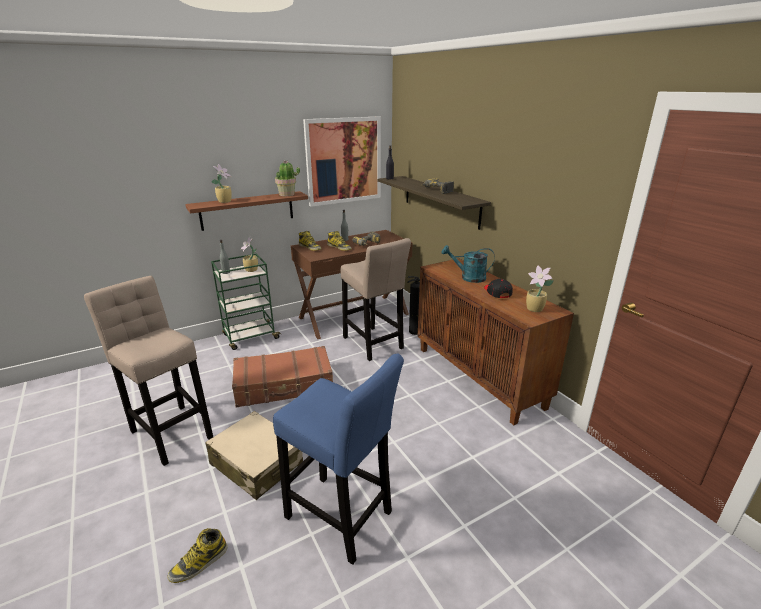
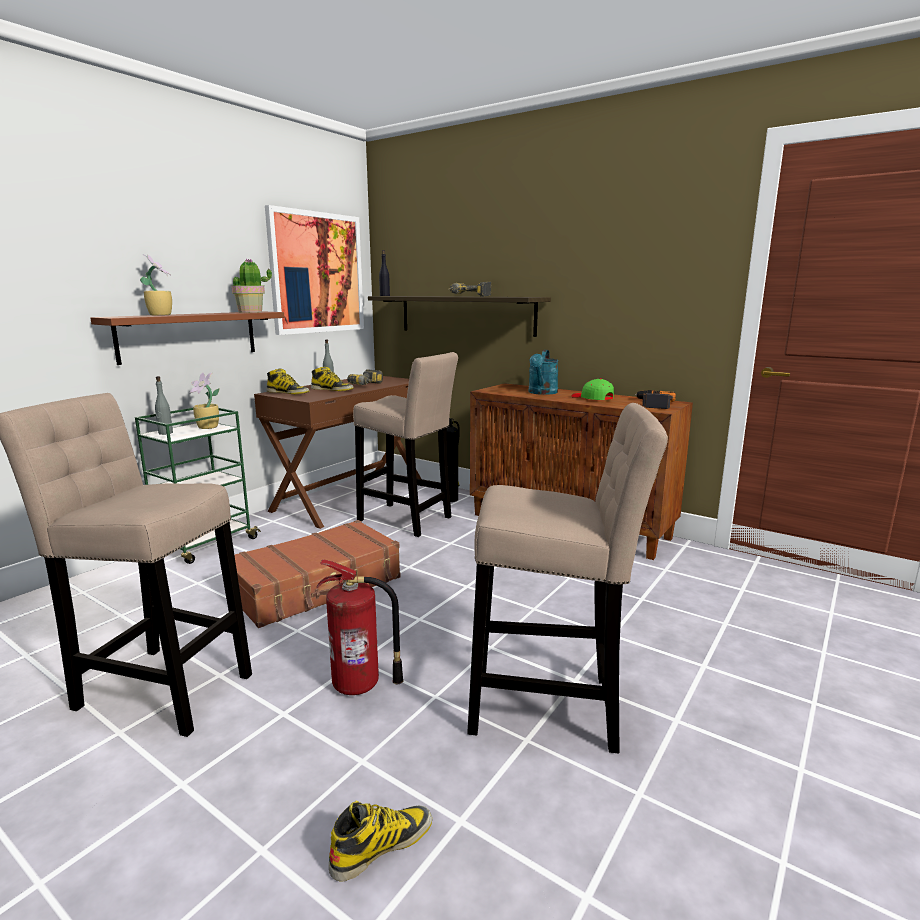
camera: 25 degrees left, 10 degrees down
boot [168,528,227,583] -> boot turned 150 degrees counterclockwise [329,801,432,881]
beige suitcase [205,411,303,500] -> fire extinguisher [316,559,404,695]
blue stool [273,354,404,565] -> beige stool [467,403,668,754]
turquoise watering can [442,245,495,283] -> turquoise watering can turned 60 degrees counterclockwise [529,350,559,395]
black cap [484,279,513,298] -> green cap [571,378,614,400]
potted plant [526,265,554,312] -> power drill [635,390,676,409]

